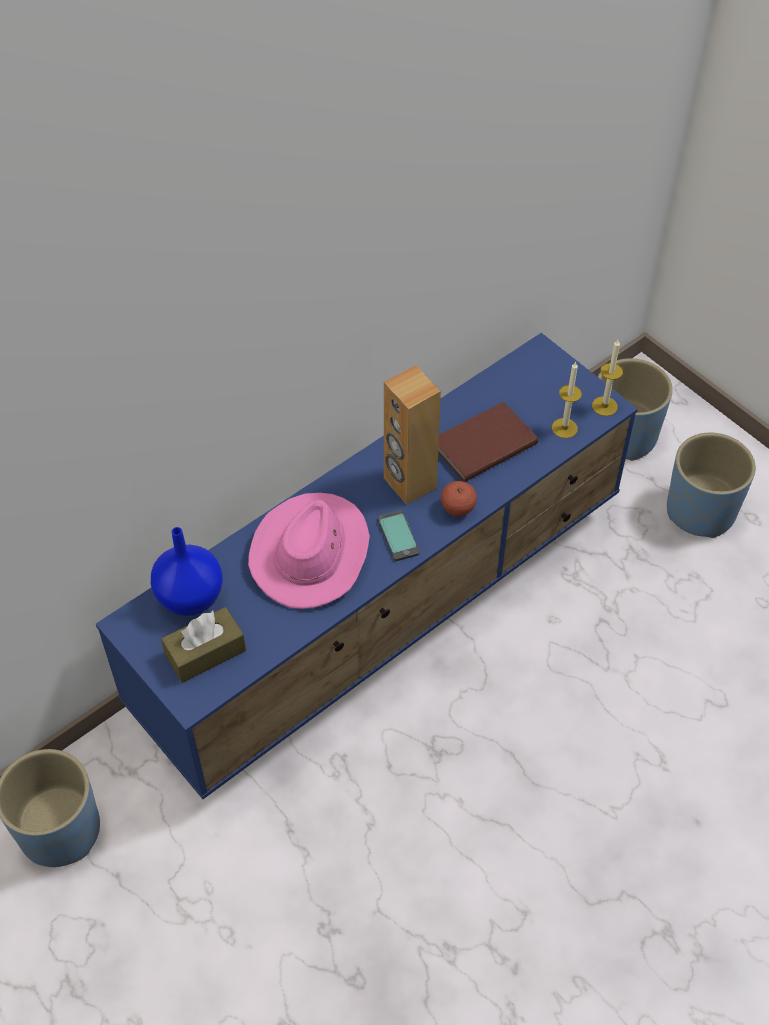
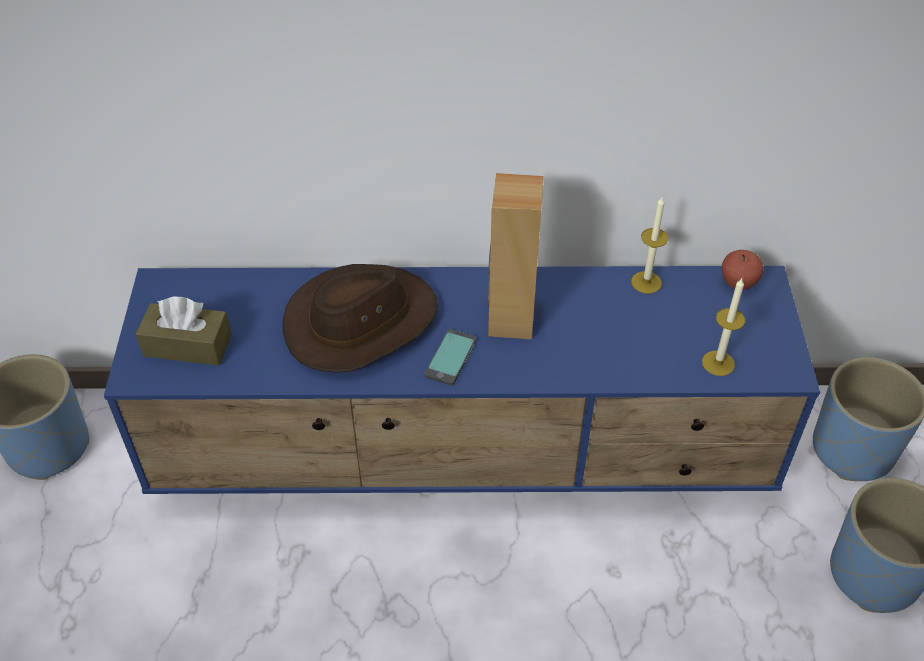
camera: 40 degrees right, 5 degrees down
blue vase [151,527,223,616] -> none
pink hat [248,493,370,609] -> brown hat [283,264,438,373]
brown book [438,401,538,482] -> none
apple [441,481,477,517] -> apple moved to [722,250,763,290]
candle [592,340,623,416] -> candle moved to [631,197,668,294]

